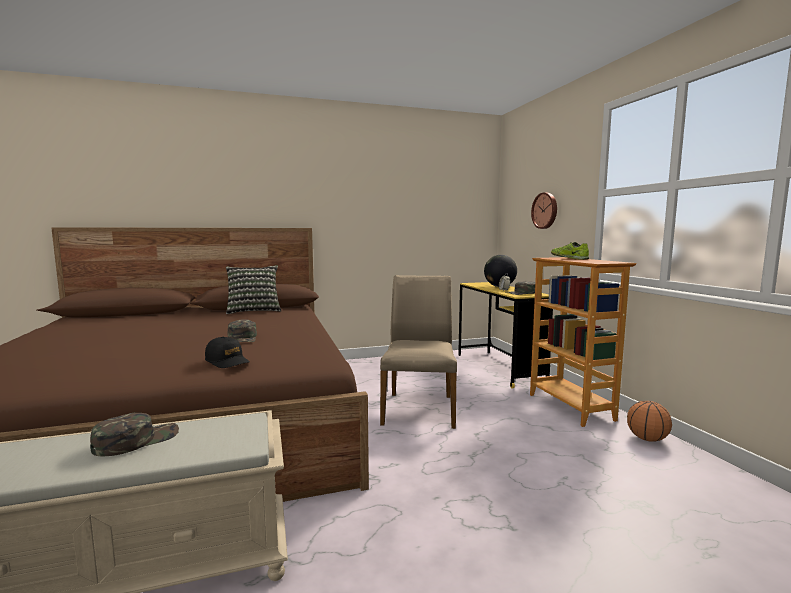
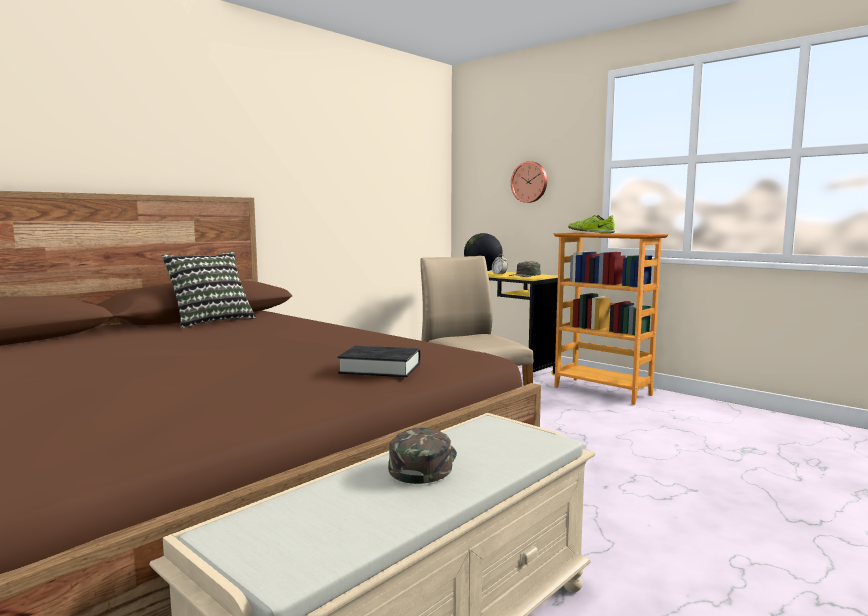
camera: 30 degrees left, 0 degrees up
black cap [205,337,250,368] -> black book [337,346,420,377]
green cap [227,319,257,342] -> none
basketball [627,401,672,442] -> none

